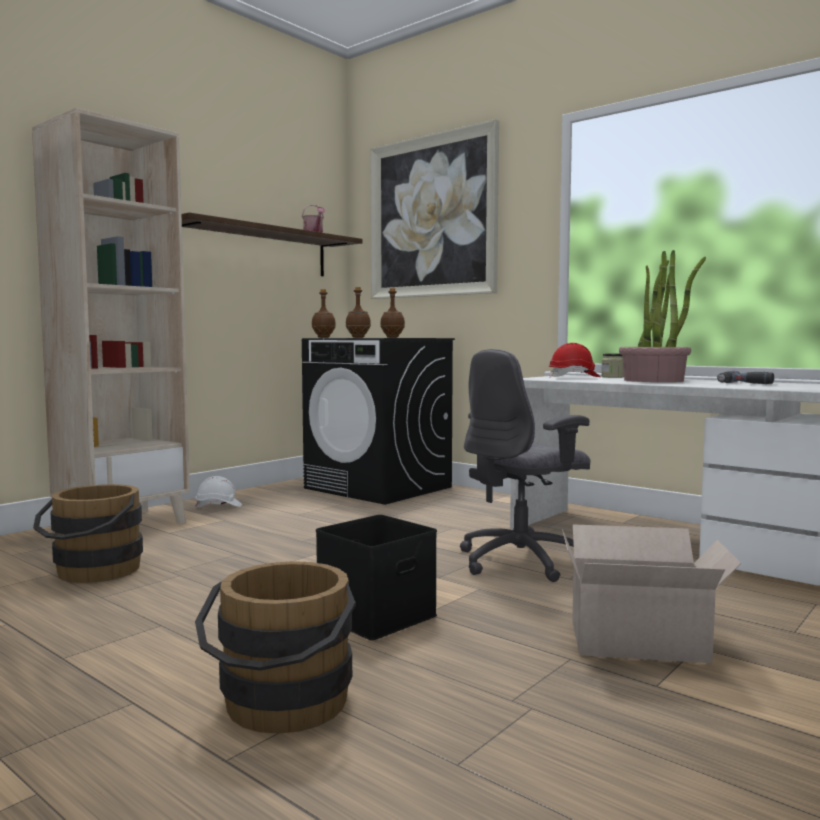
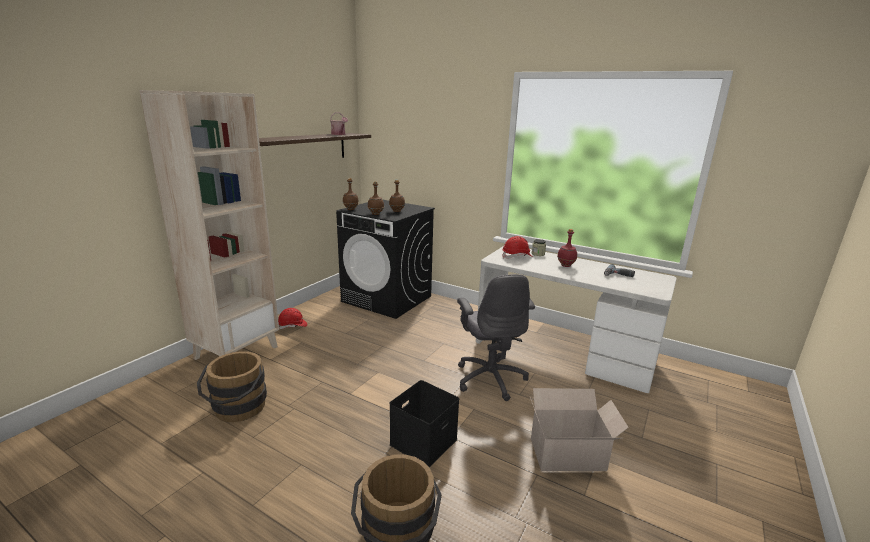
camera: 10 degrees left, 15 degrees up
white hard hat [195,476,242,508] -> red hard hat [278,308,307,329]
picture [370,119,499,299] -> none
grey office chair [460,349,591,582] -> grey office chair turned 60 degrees counterclockwise [457,274,535,401]
potted plant [619,250,706,382] -> red bottle [557,229,577,267]

